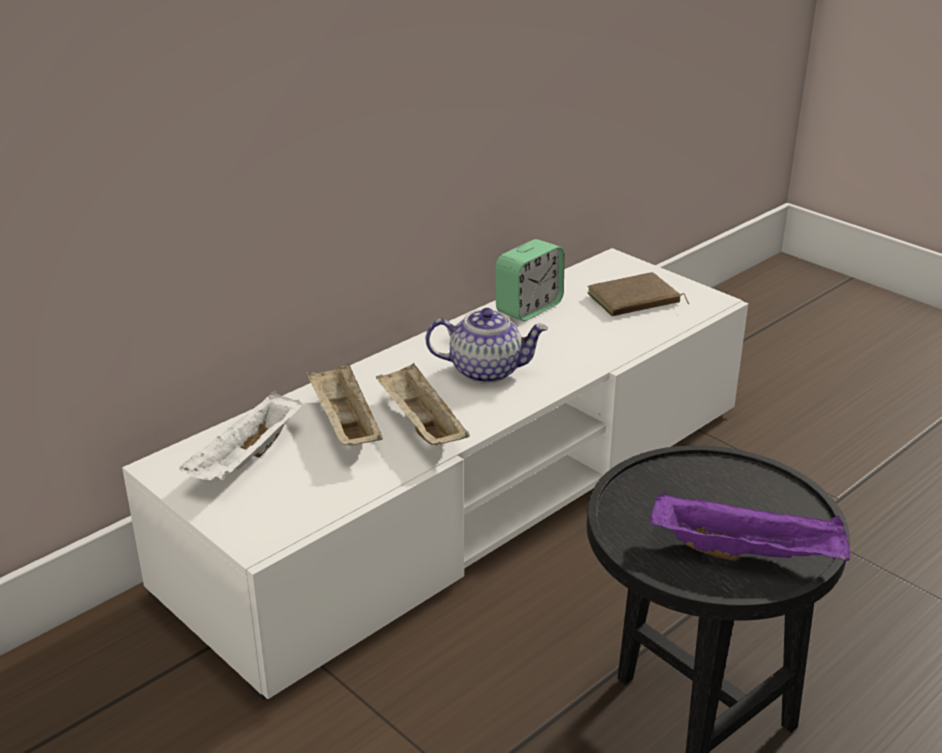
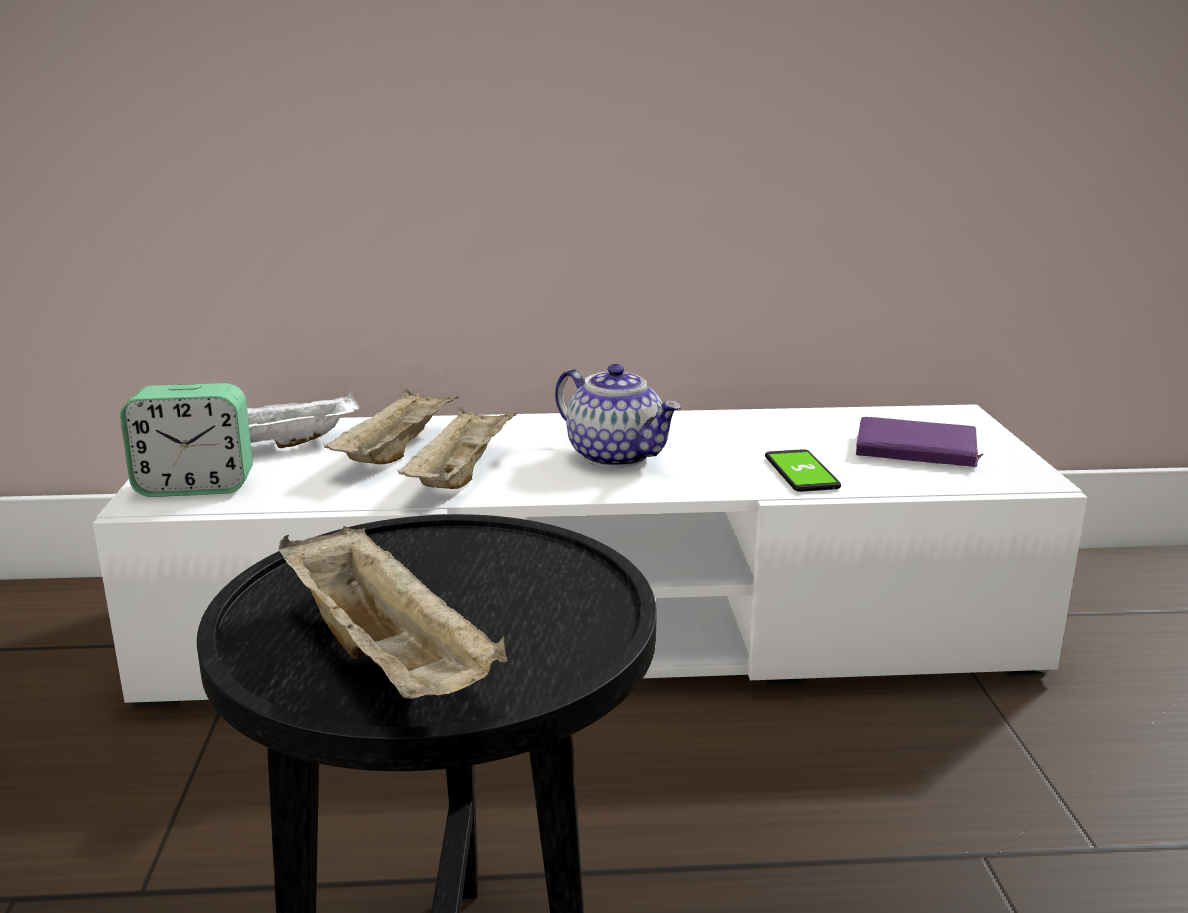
camera: 40 degrees right, 10 degrees down
alarm clock [495,239,564,321] -> alarm clock moved to [120,383,253,497]
brown book [587,272,689,316] -> purple book [856,417,983,467]
purple tray [650,492,850,561] -> beige tray [278,526,507,699]
none -> phone [765,449,841,492]

